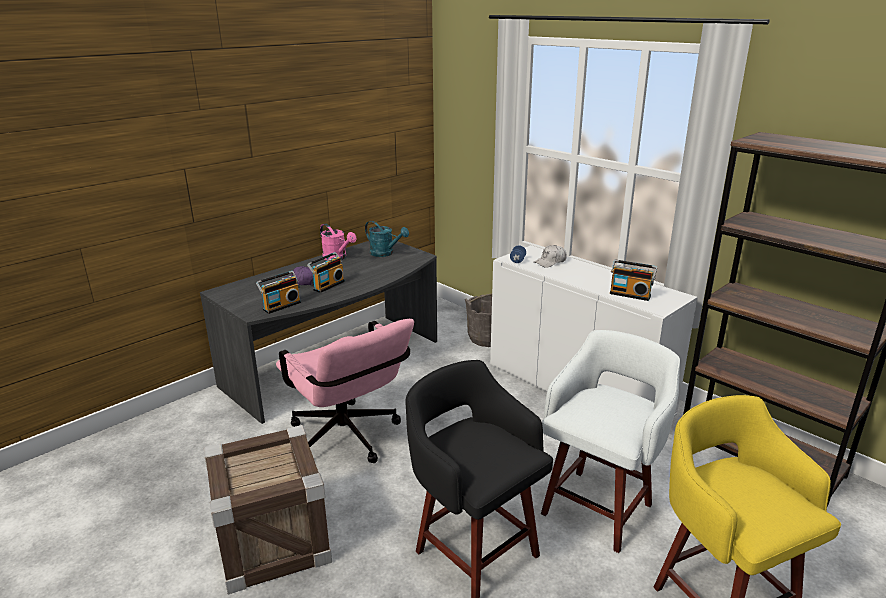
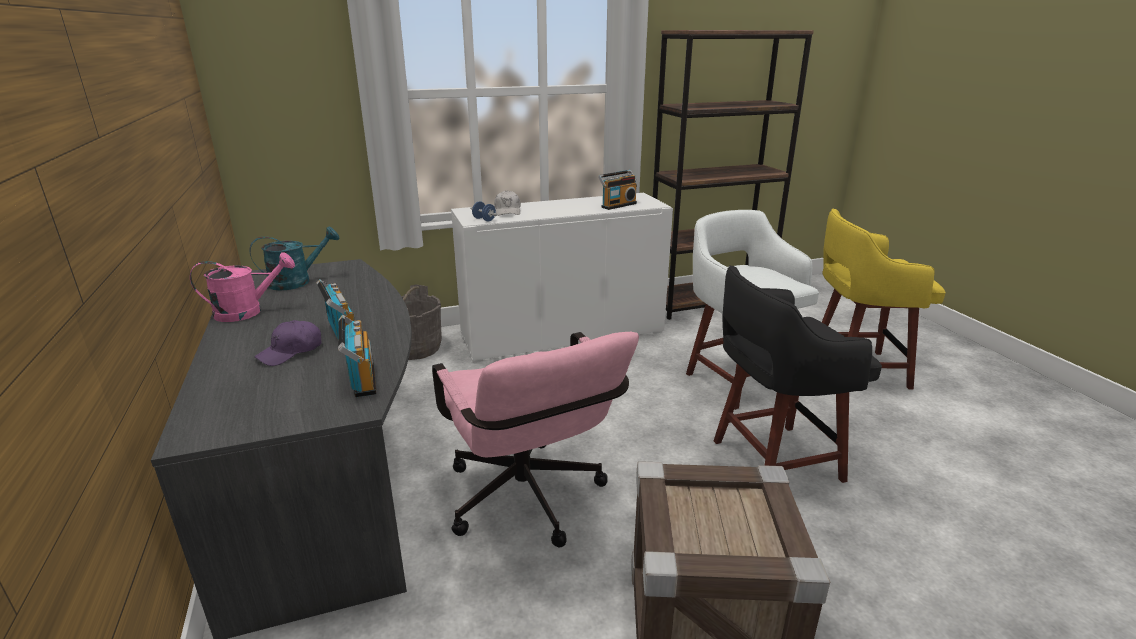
camera: 65 degrees left, 0 degrees up
pink office chair [276,319,414,463] -> pink office chair turned 75 degrees clockwise [432,332,639,548]

